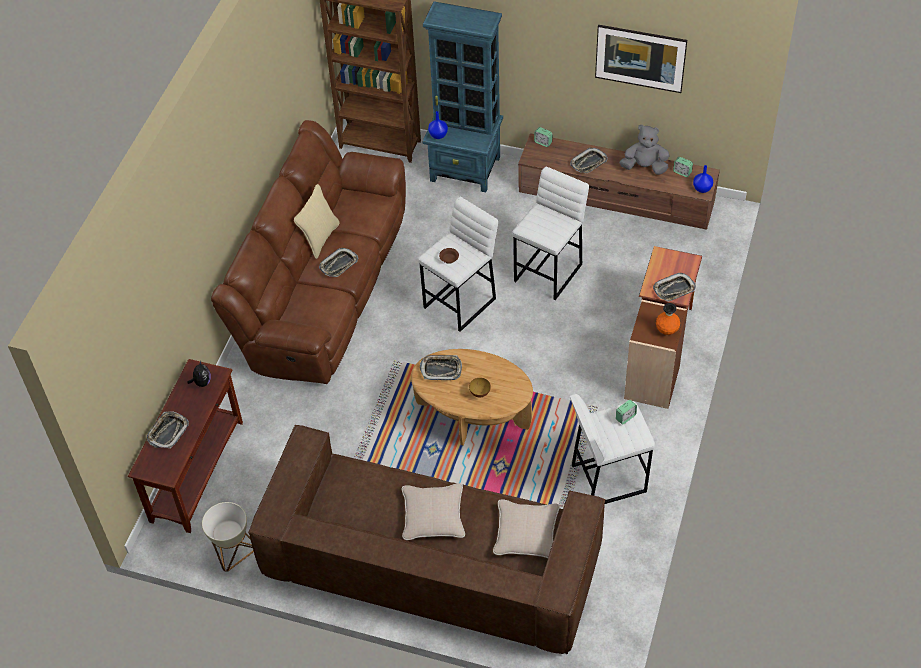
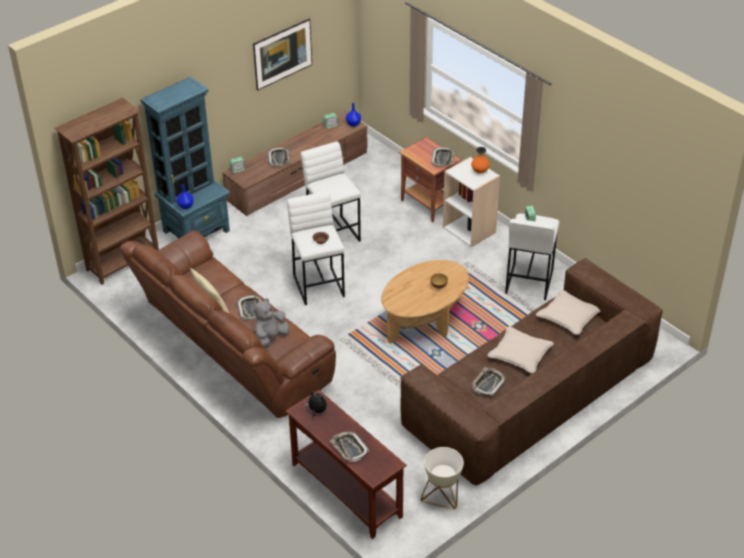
camera: 60 degrees left, 10 degrees down
tray [420,355,462,380] -> tray moved to [472,368,506,396]
grey plush toy [620,124,670,175] -> grey plush toy moved to [253,298,289,348]
brown bookcase [624,300,688,409] -> white bookcase [443,157,500,248]

